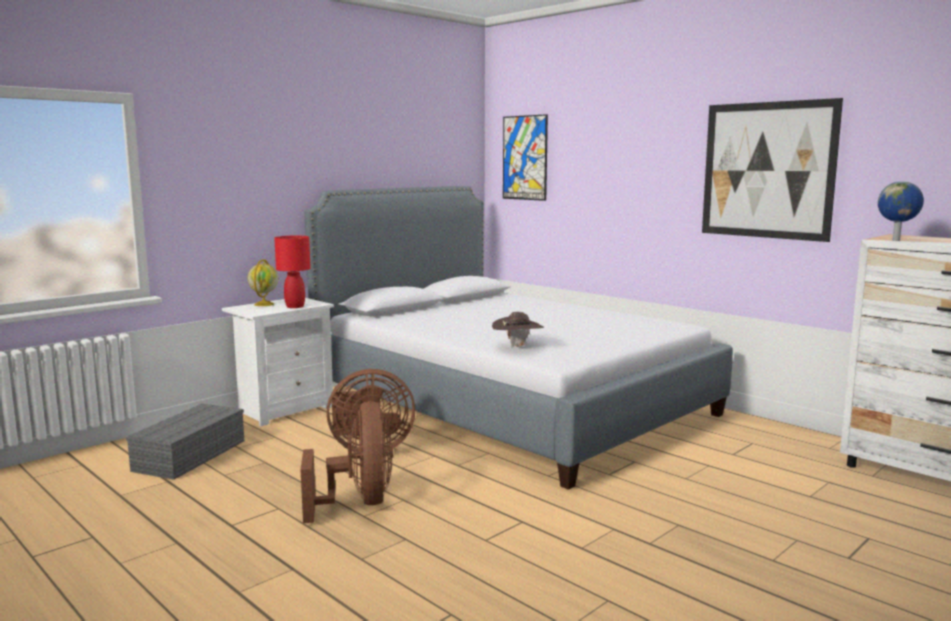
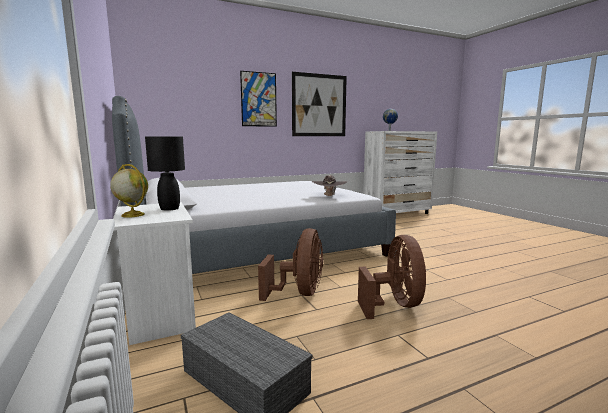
camera: 70 degrees left, 0 degrees up
red table lamp [274,236,311,308] -> black table lamp [145,137,185,211]
brown fan [301,401,393,523] -> brown fan turned 75 degrees clockwise [358,235,426,319]
picture [503,114,548,201] -> picture moved to [240,71,277,127]

